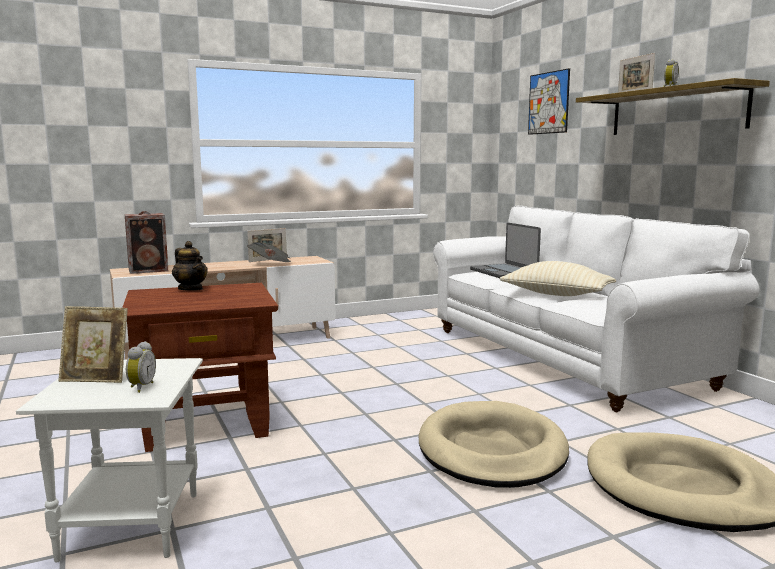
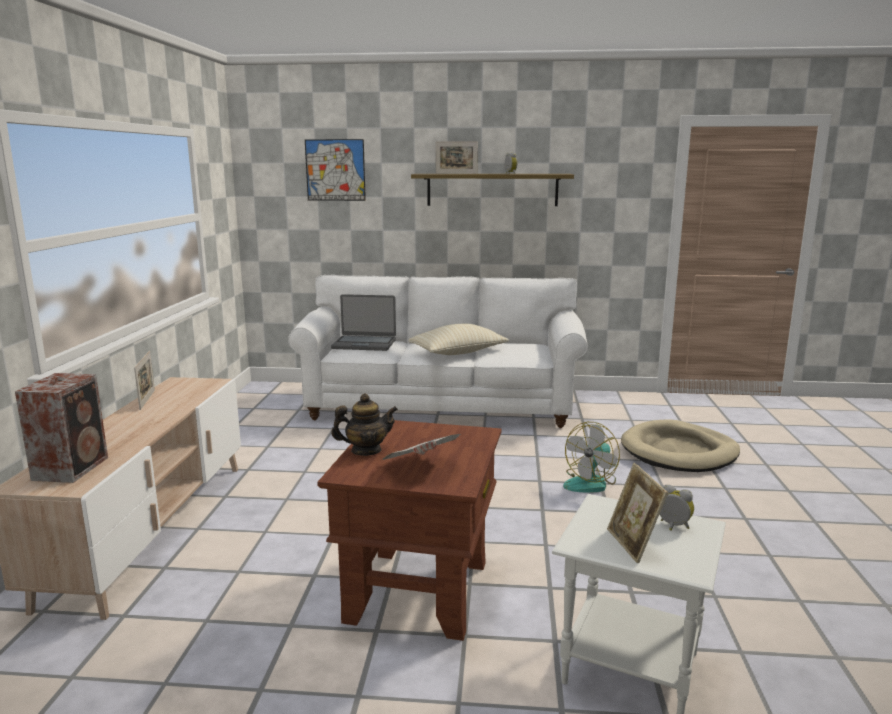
camera: 60 degrees left, 5 degrees up
picture frame [58,306,128,383] -> picture frame turned 135 degrees clockwise [607,463,668,563]
newspaper [247,242,291,262] -> newspaper moved to [383,434,461,460]
beige dog bed [419,401,569,488] -> fan [563,422,620,492]

